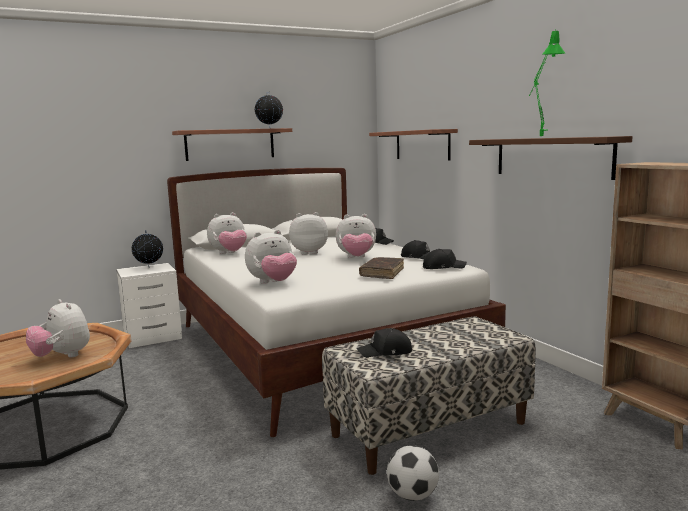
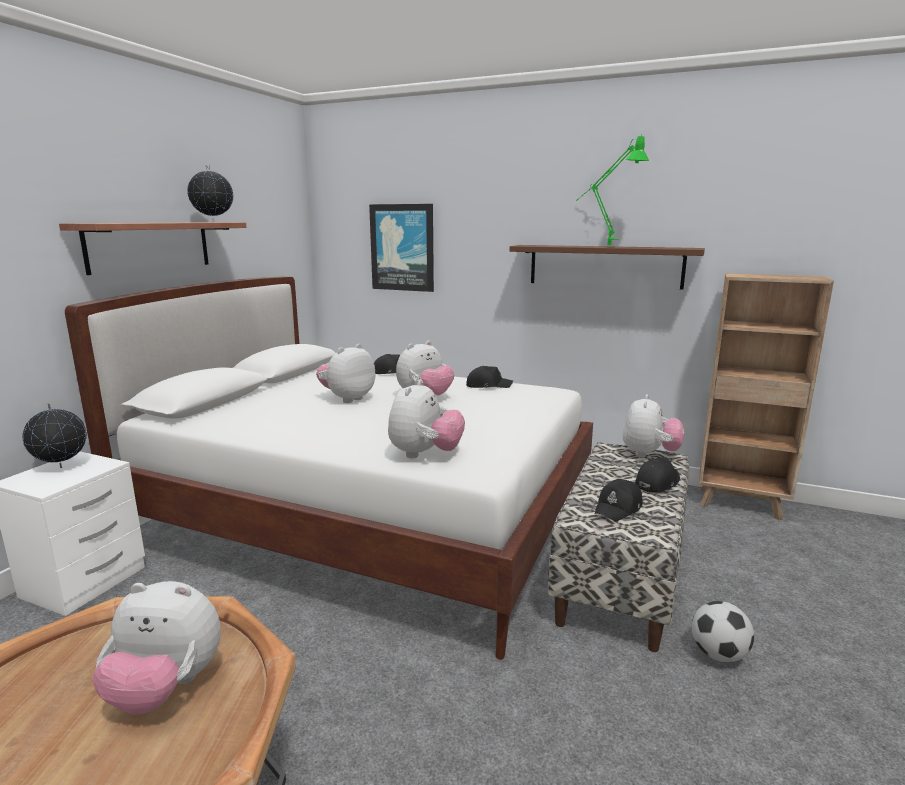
camera: 40 degrees left, 5 degrees up
plush toy [207,212,247,254] -> plush toy moved to [623,394,684,457]
brown book [359,257,404,279] -> none
shelf [369,129,458,160] -> picture [369,204,434,292]
black cap [423,249,467,269] -> black cap moved to [635,457,680,492]

